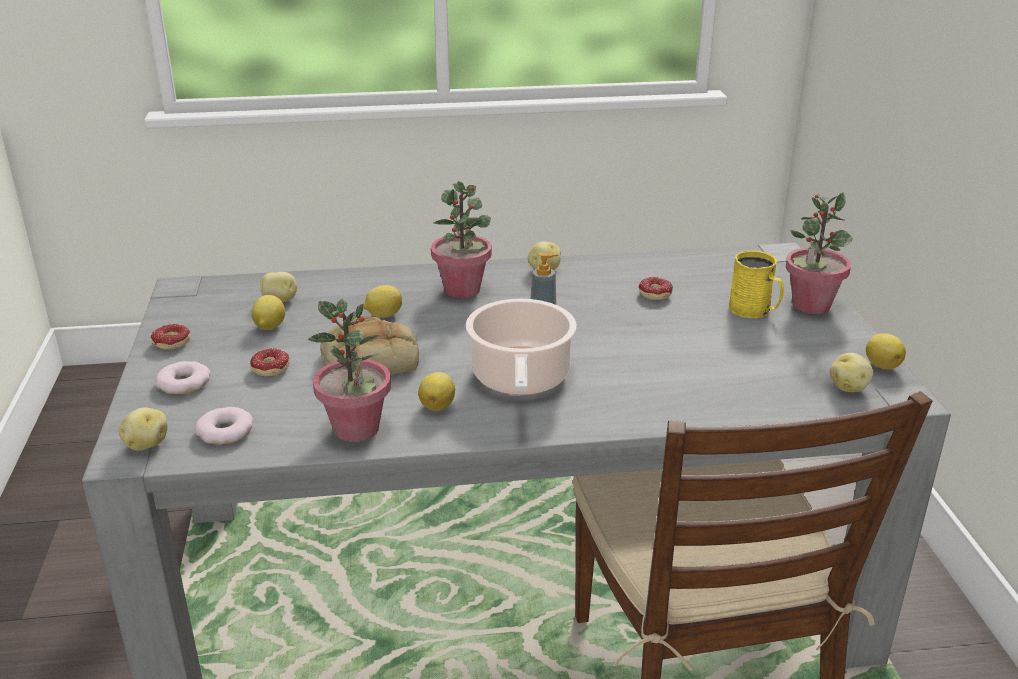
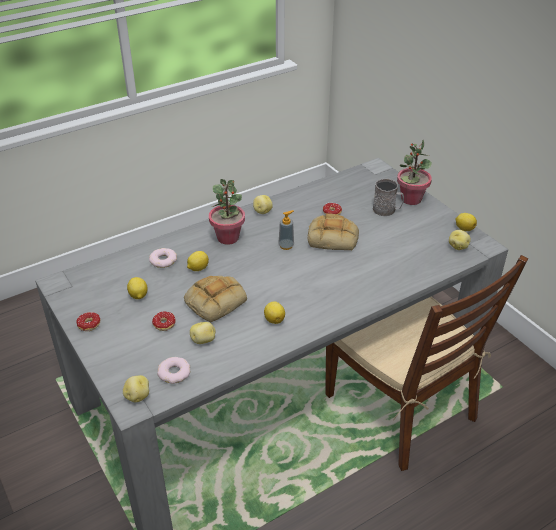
camera: 25 degrees left, 10 degrees up
donut [155,361,211,394] -> donut moved to [149,248,177,268]
potato [260,272,297,302] -> potato moved to [190,322,215,344]
potted plant [308,299,391,442] -> none
cooking pot [466,299,577,395] -> none
yellow mug [729,250,784,318] -> grey mug [373,178,404,216]
none -> bread [308,213,359,250]

